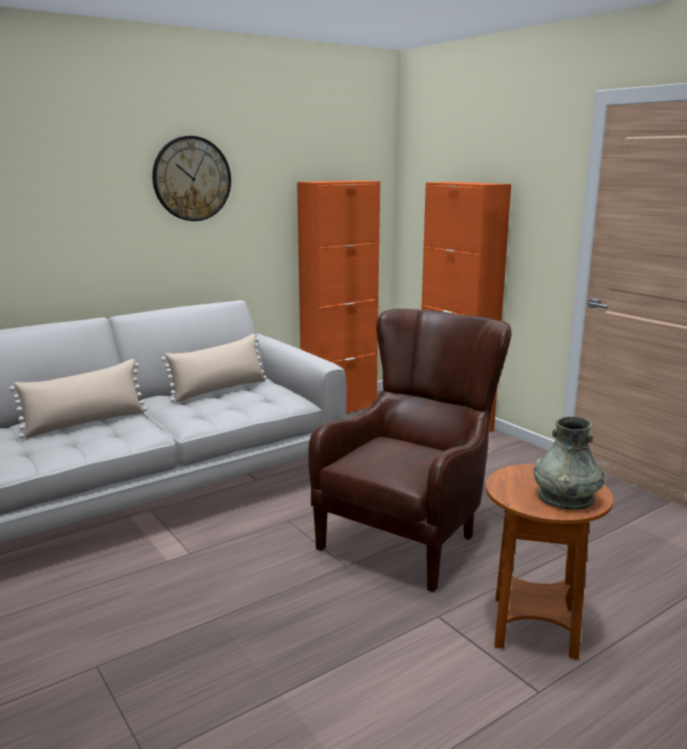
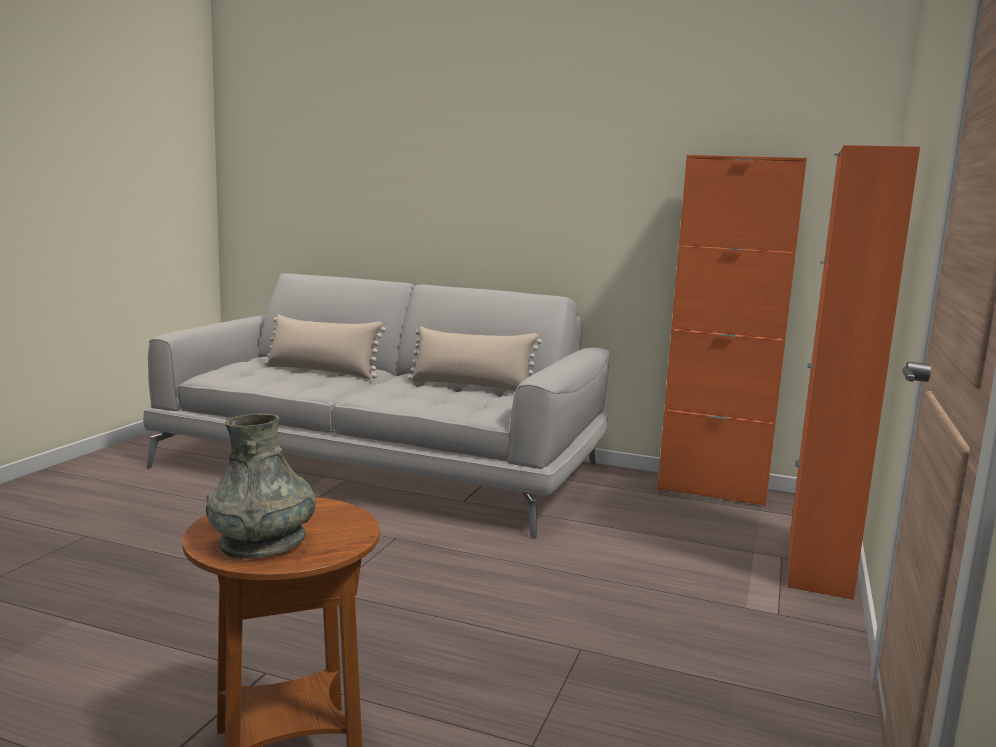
camera: 55 degrees right, 5 degrees down
wall clock [152,136,231,221] -> none
brown armchair [308,309,512,592] -> none

